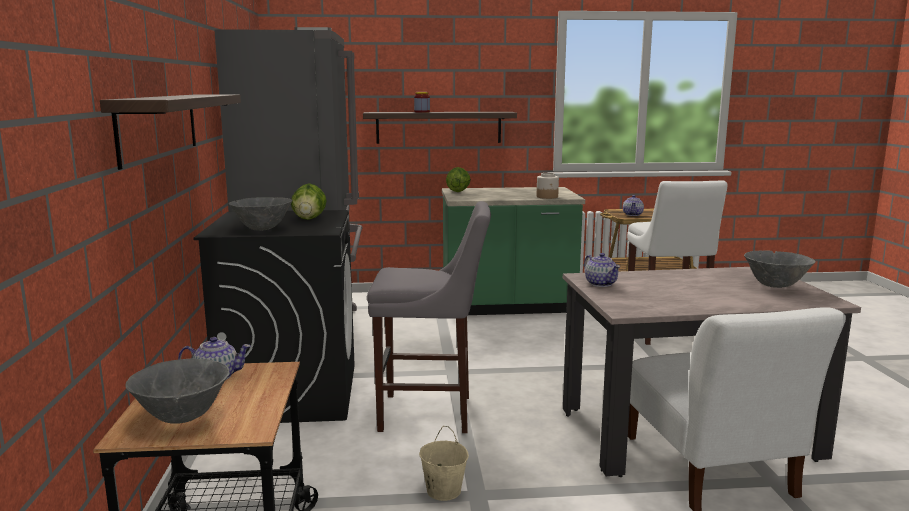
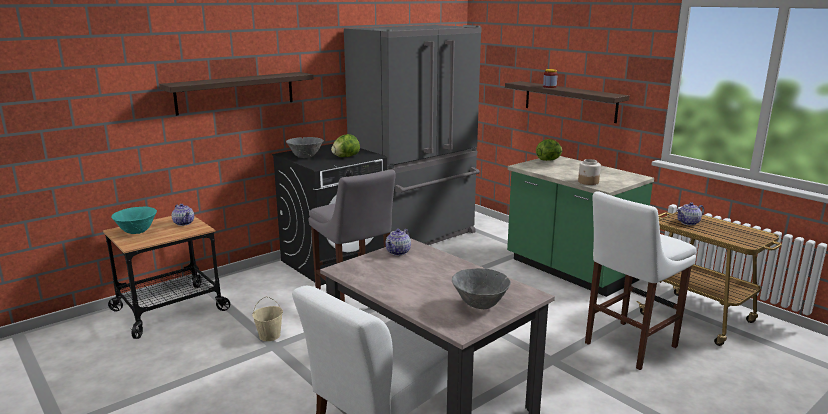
camera: 55 degrees right, 5 degrees up
grey bowl [125,359,229,424] -> turquoise bowl [111,207,157,234]

